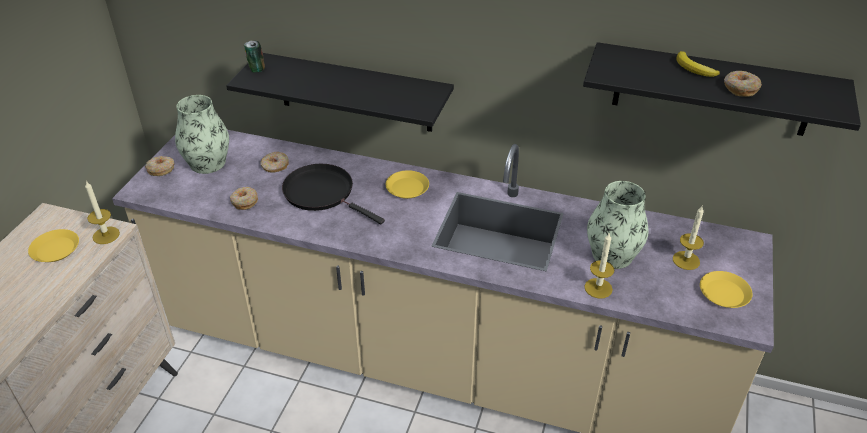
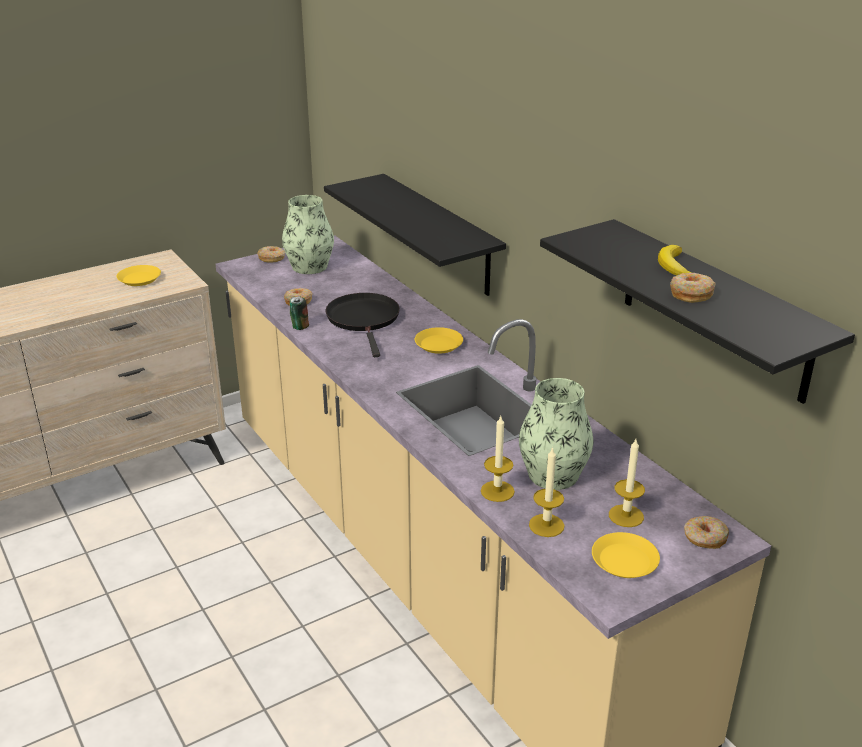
camera: 40 degrees right, 10 degrees down
candle [85,181,120,244] -> candle moved to [529,447,565,537]
can [244,40,265,72] -> can moved to [290,296,309,330]
donut [261,152,289,173] -> donut moved to [684,516,729,549]

